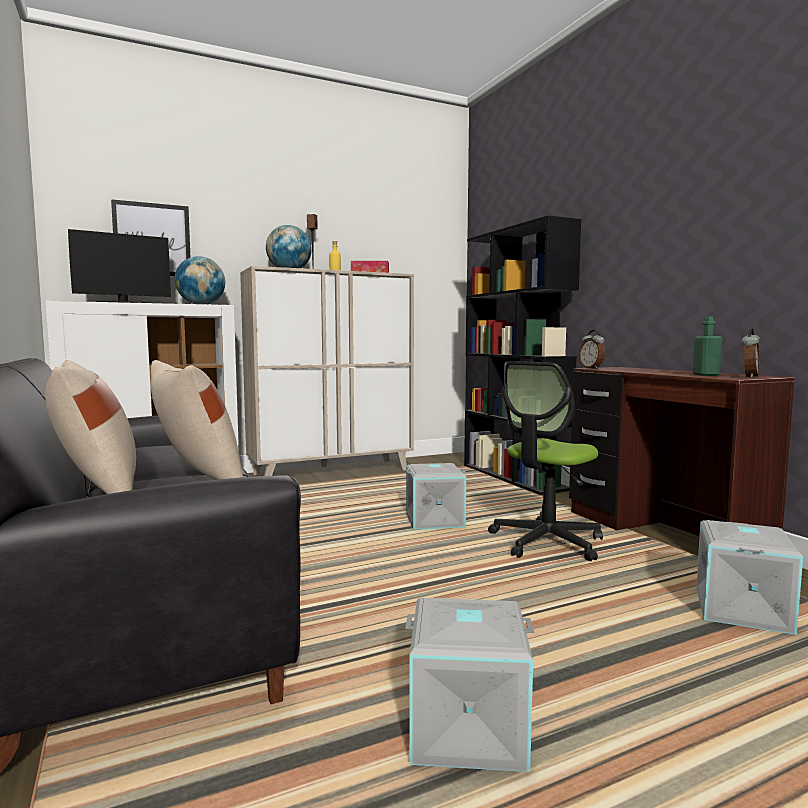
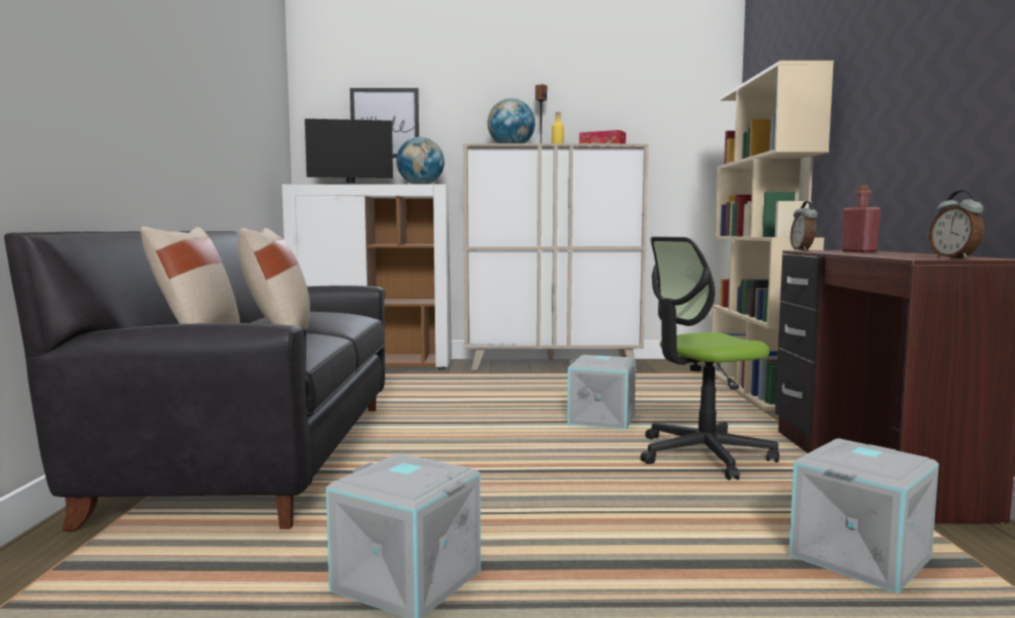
camera: 25 degrees right, 0 degrees up
black bookcase [464,215,581,495] -> beige bookcase [711,60,834,410]
green bottle [693,316,722,376] -> none
alarm clock [741,328,761,378] -> alarm clock turned 105 degrees clockwise [929,190,984,259]
none -> red bottle [842,185,881,252]

